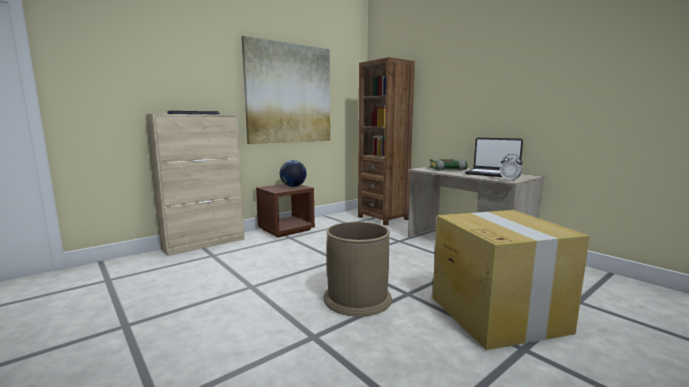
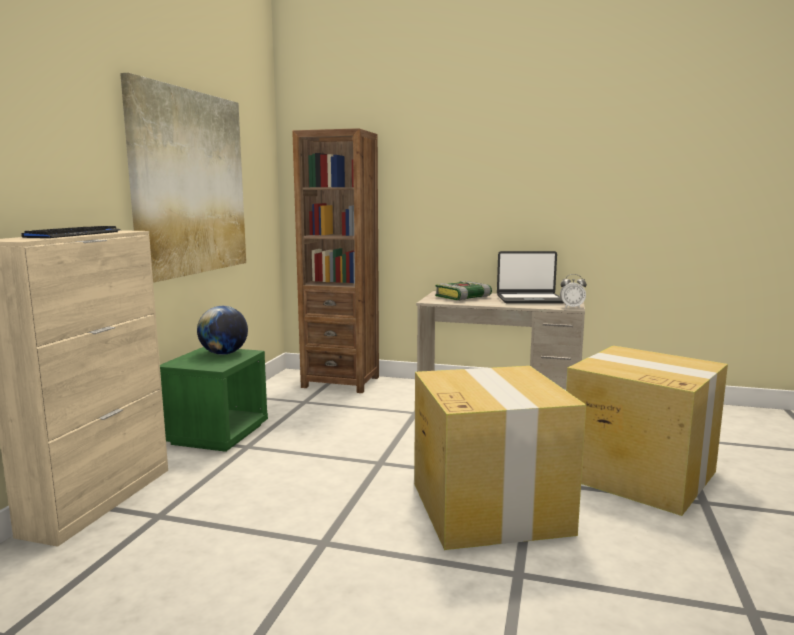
camera: 35 degrees left, 0 degrees up
brown nightstand [256,184,315,237] -> green nightstand [160,347,268,452]
brown trash can [324,222,392,317] -> cardboard box [414,366,586,550]

